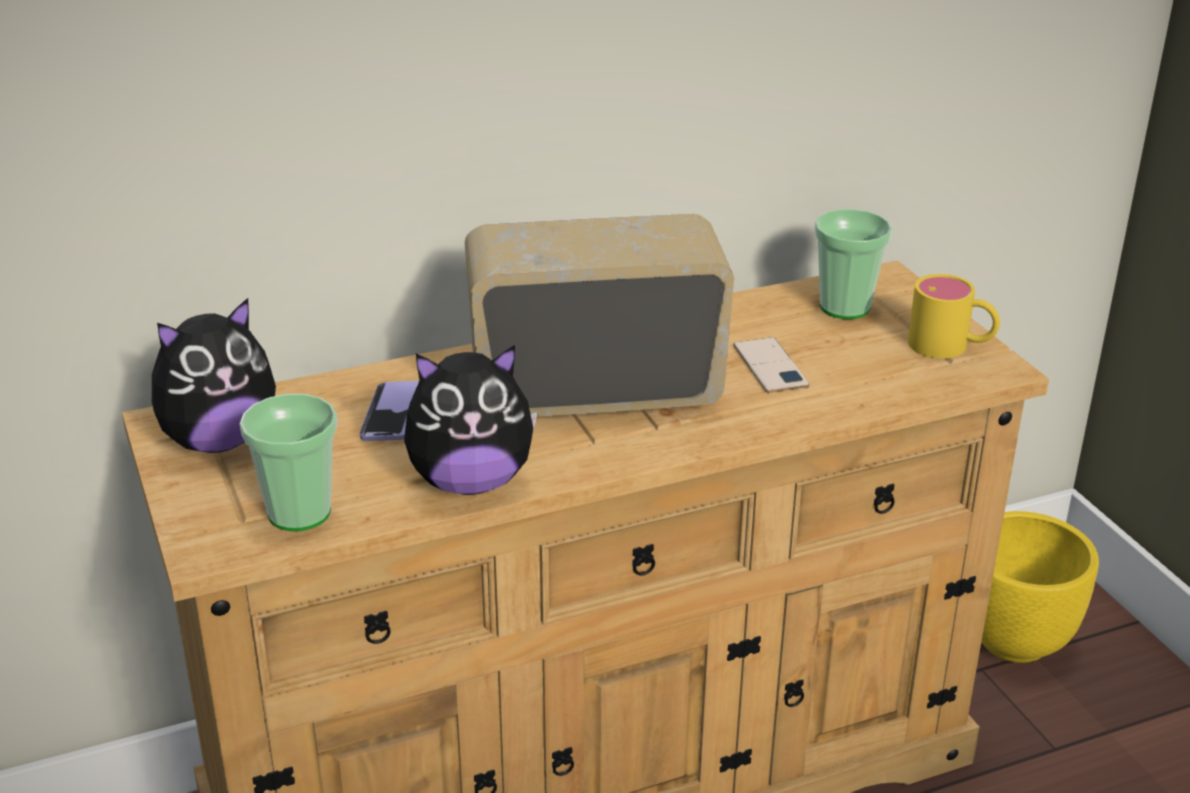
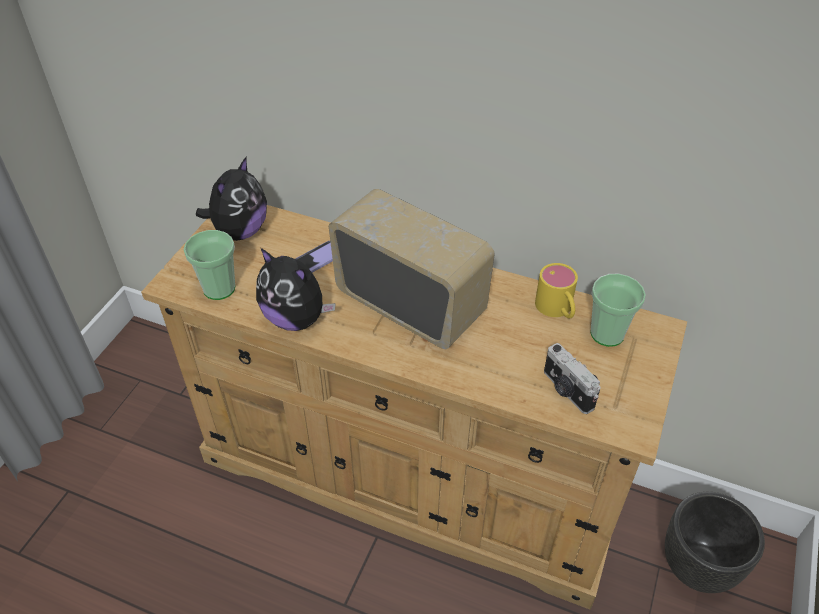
camera: 45 degrees right, 15 degrees up
plush toy [152,298,276,453] -> plush toy turned 75 degrees counterclockwise [196,157,267,241]
phone [734,337,809,393] -> none
yellow mug [908,274,1000,359] -> yellow mug moved to [535,263,578,319]
yellow planter [981,511,1099,663] -> black planter [665,492,765,593]
none -> camera [544,343,601,414]

